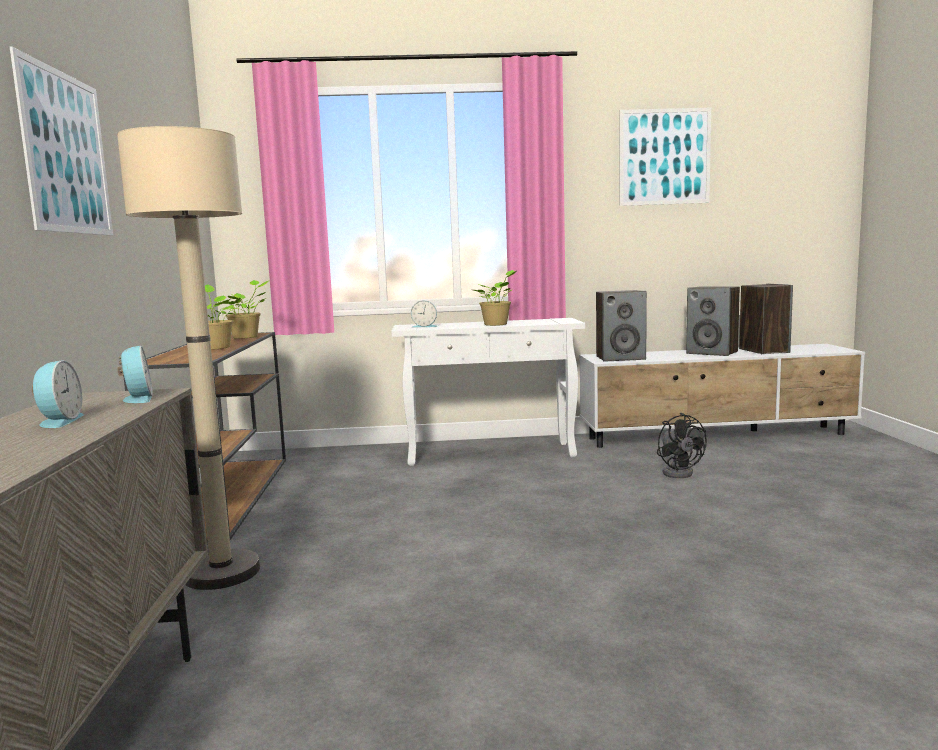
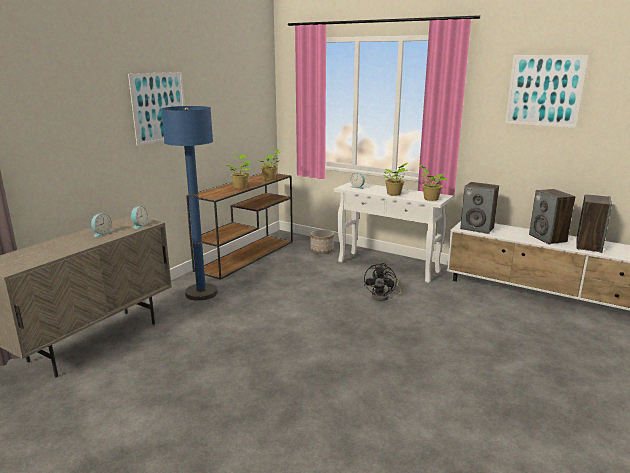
camera: 35 degrees right, 10 degrees up
beige floor lamp [117,126,260,590] -> blue floor lamp [161,106,218,301]
black fan [657,413,707,478] -> black fan moved to [364,263,402,301]
none -> planter [310,230,334,254]
none -> potted plant [419,164,448,201]

